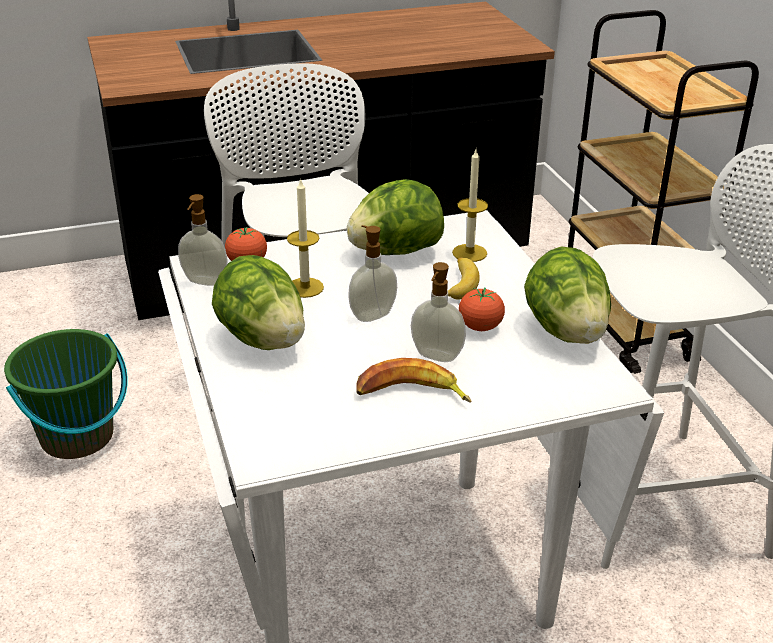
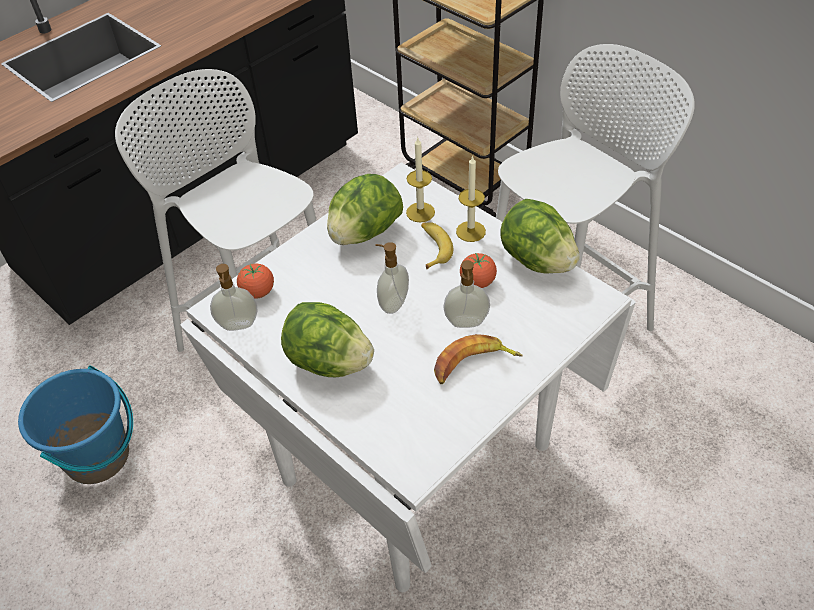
camera: 25 degrees left, 15 degrees up
green bucket [4,329,128,459] -> blue bucket [18,365,133,484]
candle [287,178,324,298] -> candle moved to [456,155,486,242]

